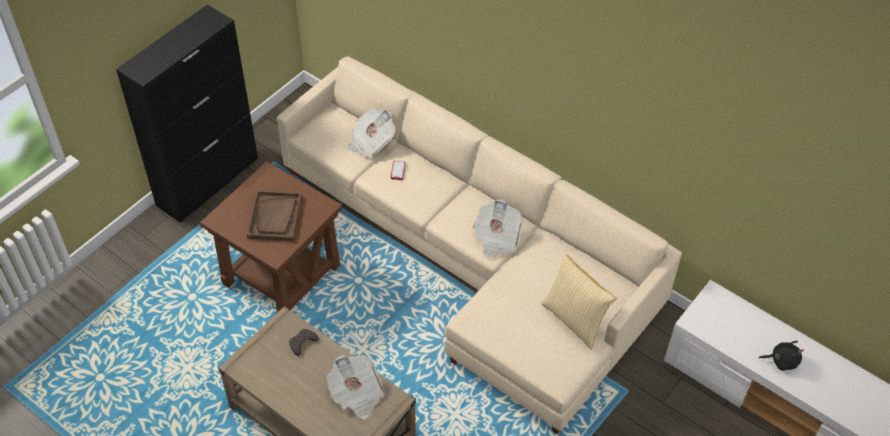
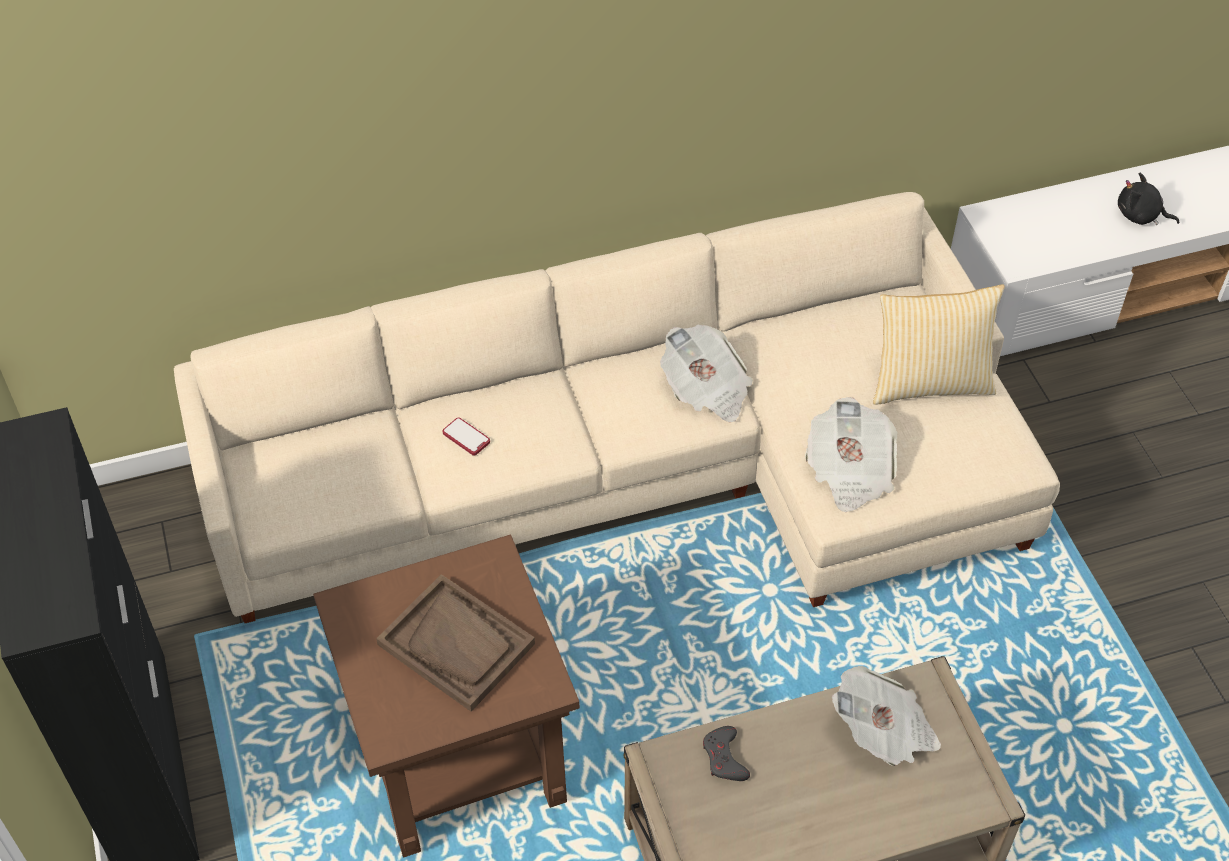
camera: 55 degrees left, 0 degrees up
newspaper [347,108,396,158] -> newspaper moved to [805,397,897,512]
black plush toy [759,341,804,371] -> black plush toy turned 105 degrees counterclockwise [1118,173,1179,225]

